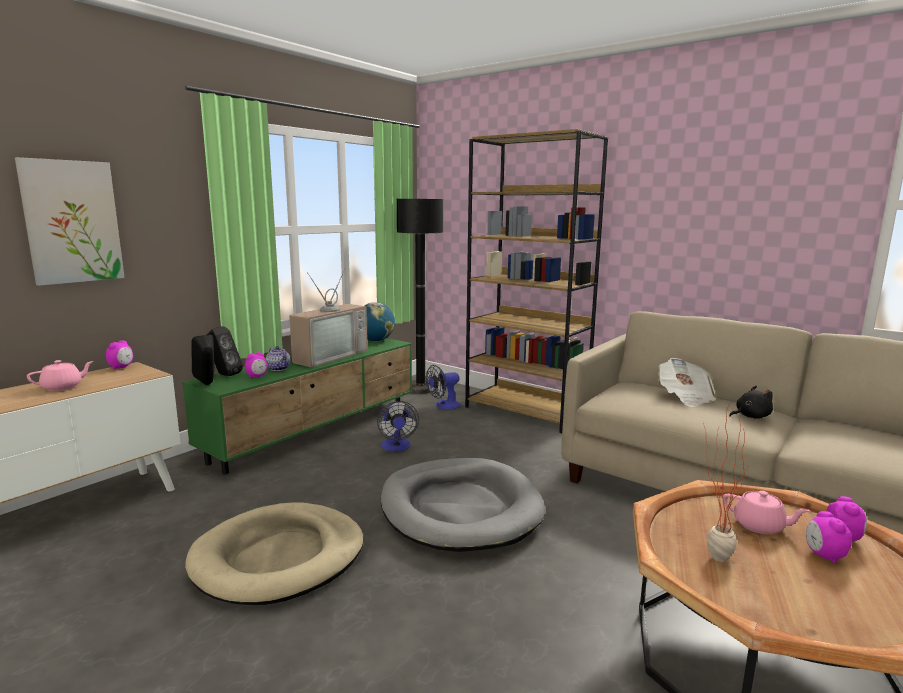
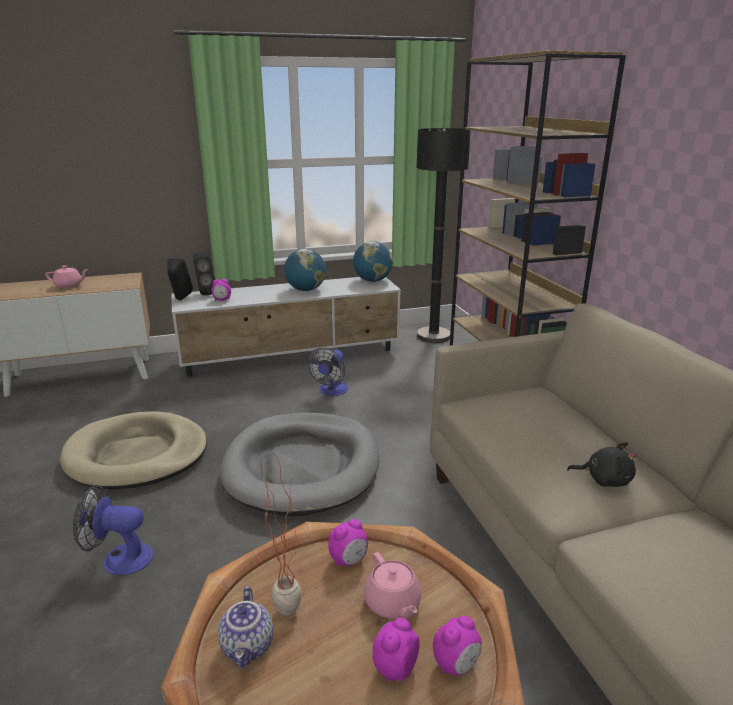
camera: 35 degrees right, 10 degrees up
picture [15,157,125,286] -> none
alarm clock [106,340,133,369] -> alarm clock moved to [328,519,368,566]
green tv stand [182,338,412,474] -> white tv stand [171,277,401,376]
teapot [266,346,291,371] -> teapot moved to [218,586,273,668]
television [289,268,368,368] -> globe [284,249,326,291]
fan [426,365,461,410] -> fan moved to [73,485,154,575]
newspaper [658,358,716,407] -> none

